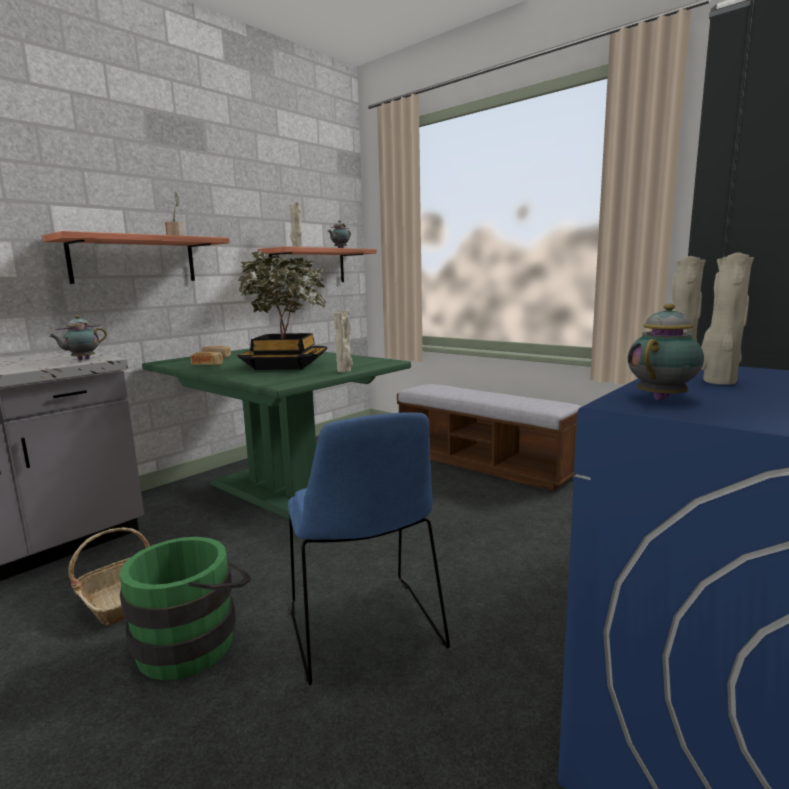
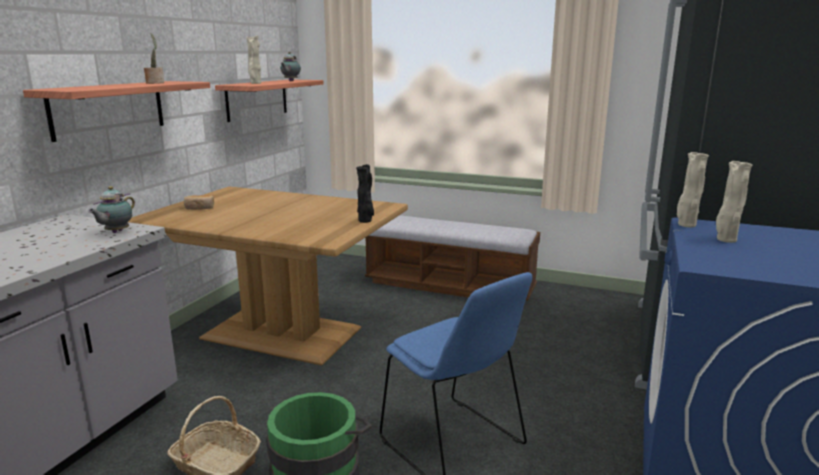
camera: 20 degrees left, 5 degrees up
green dining table [142,348,411,520] -> brown dining table [128,186,408,366]
bread [191,352,223,365] -> none
potted plant [237,251,327,370] -> none
beige vase [333,310,353,372] -> black vase [356,164,374,223]
teapot [628,304,704,401] -> none

